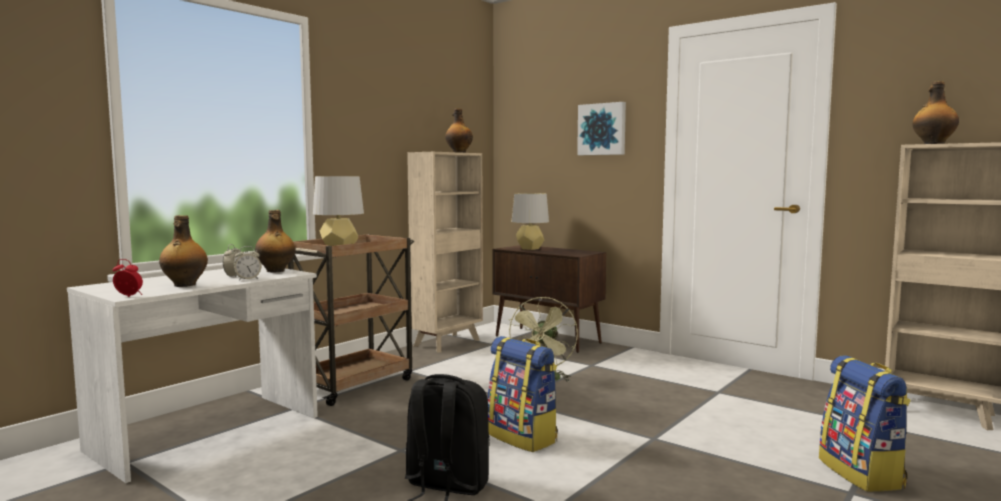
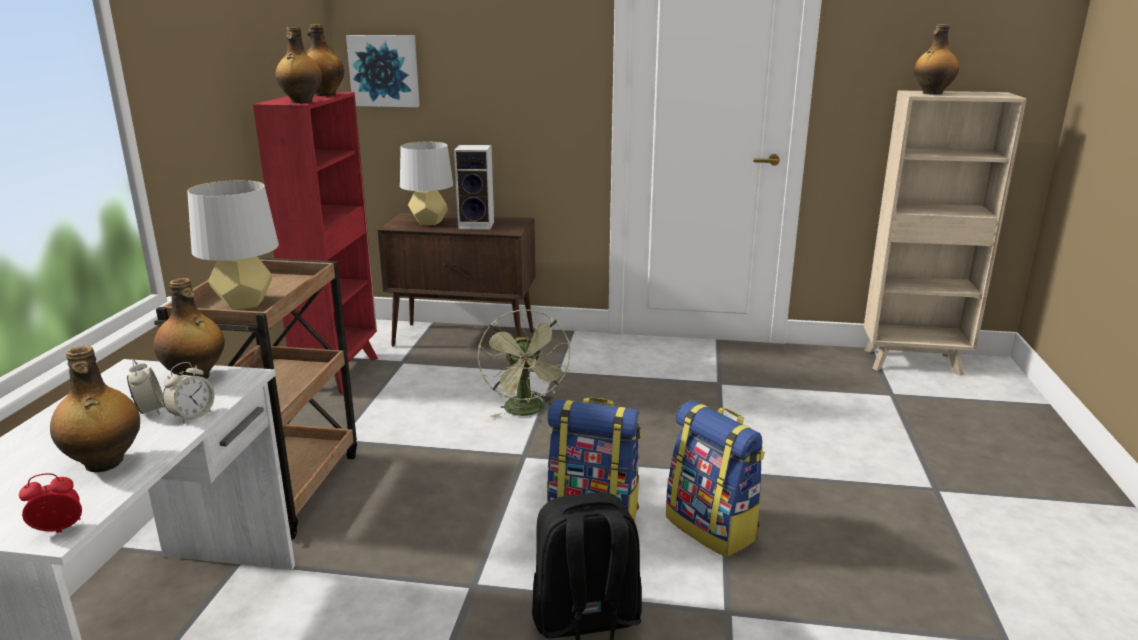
camera: 30 degrees left, 15 degrees up
beige bookcase [407,152,483,353] -> red bookcase [253,92,378,395]
picture [577,102,626,155] -> picture moved to [346,35,420,107]
backpack [819,355,910,492] -> backpack moved to [666,400,765,557]
none -> bottle [275,27,322,103]
none -> speaker [454,145,494,230]

